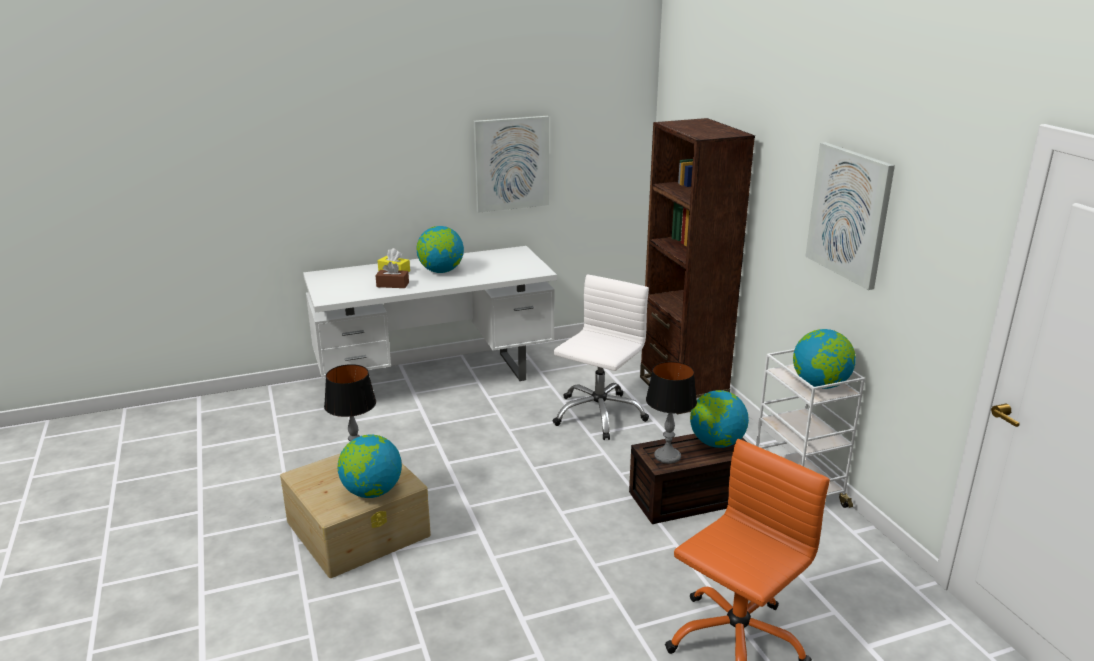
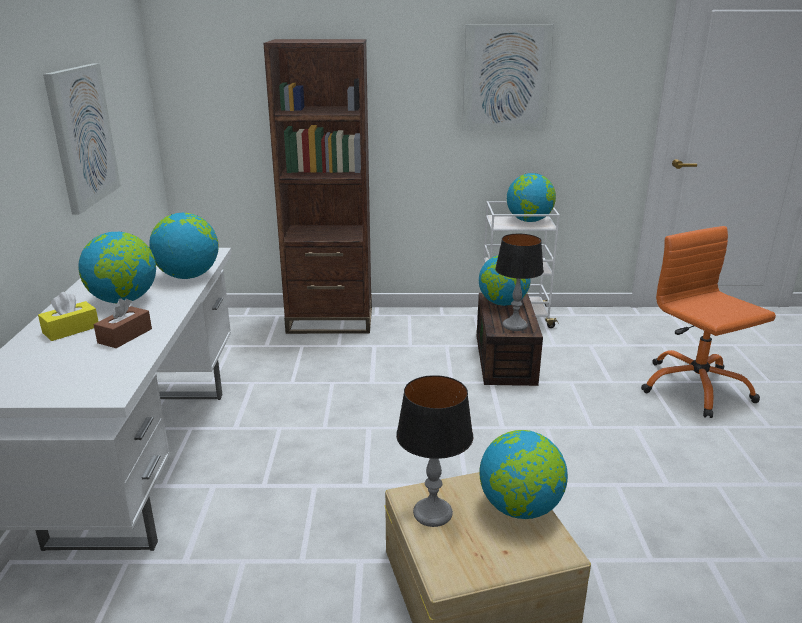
camera: 70 degrees left, 0 degrees up
white office chair [553,274,649,440] -> none
none -> globe [149,213,219,279]

